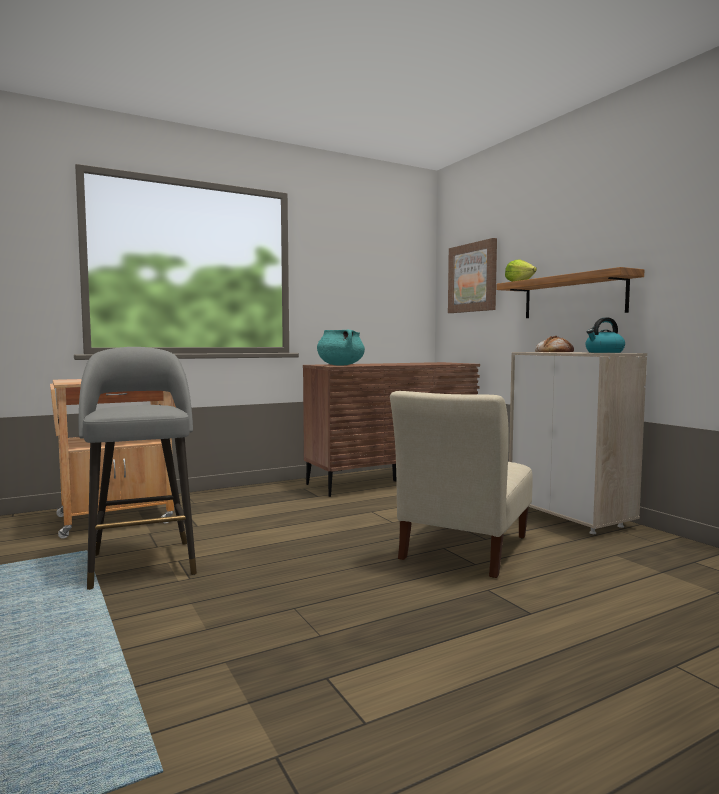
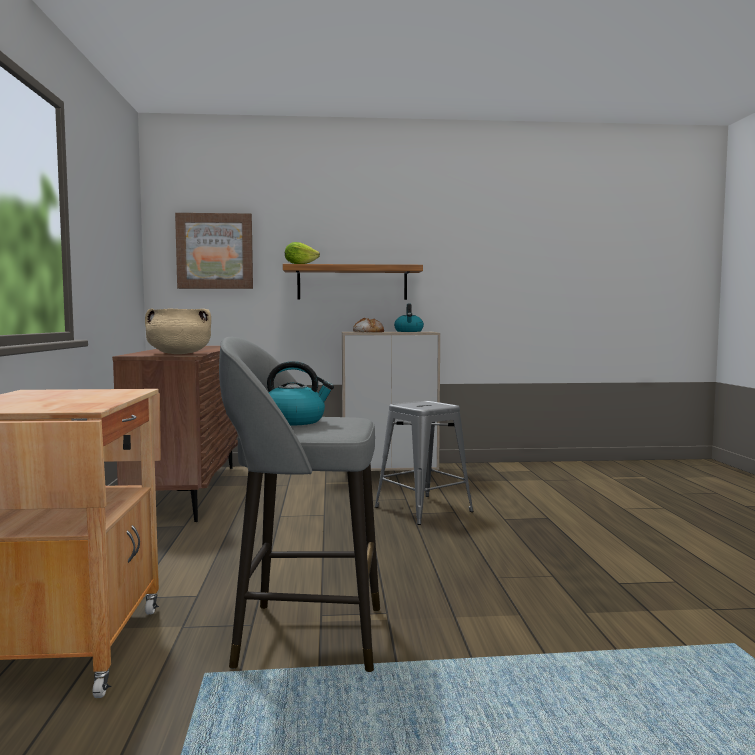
camera: 65 degrees left, 0 degrees up
turquoise cooking pot [317,330,365,366] -> beige cooking pot [145,308,211,354]
beige chair [390,391,533,578] -> grey stool [375,401,473,525]
none -> kettle [267,361,334,426]

